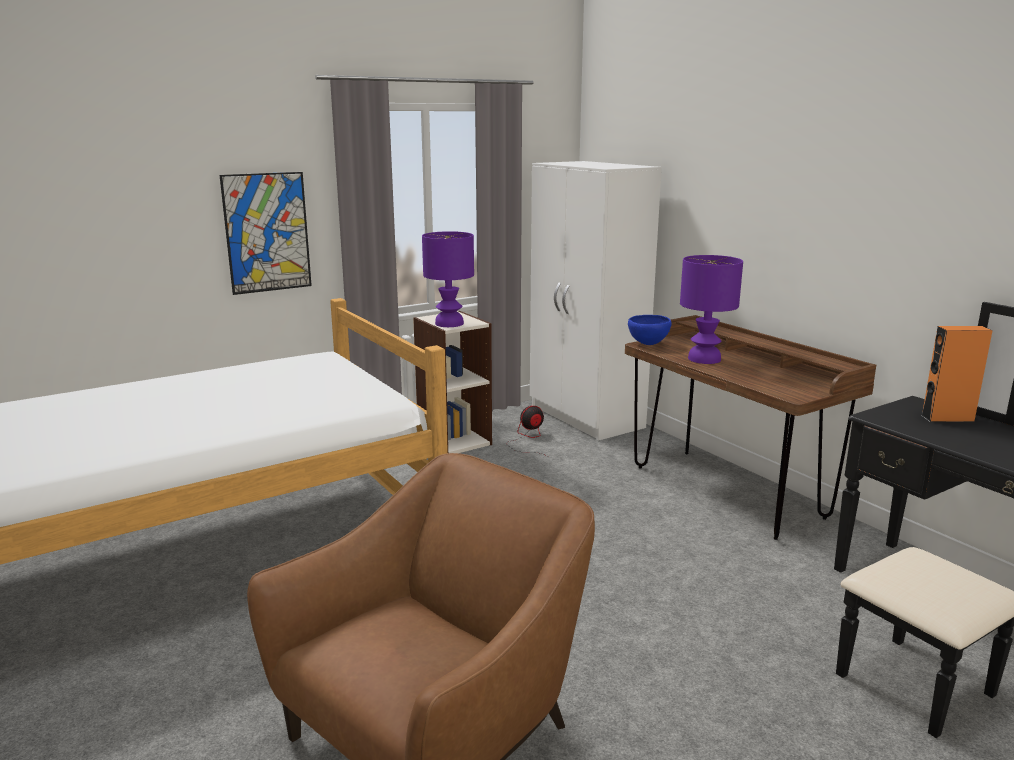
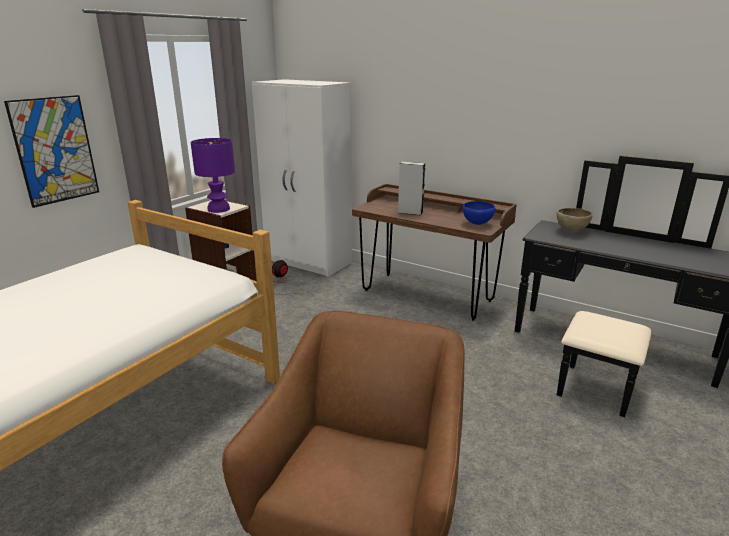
camera: 25 degrees left, 5 degrees up
blue bowl [628,315,672,345] -> blue bowl moved to [462,201,496,225]
purple table lamp [680,255,743,364] -> grey speaker [398,162,425,216]
orange speaker [921,326,992,422] -> brown bowl [556,208,592,233]

